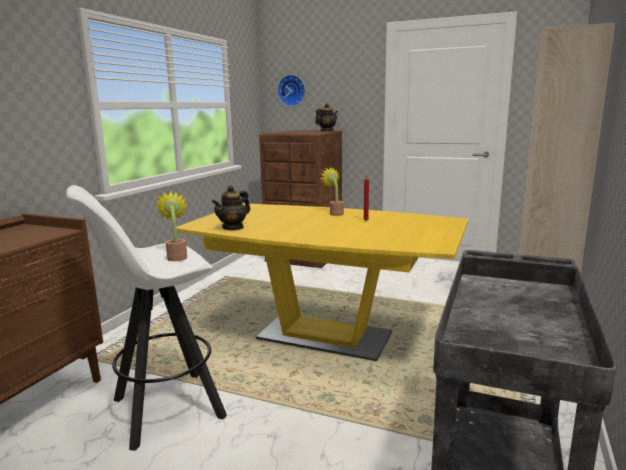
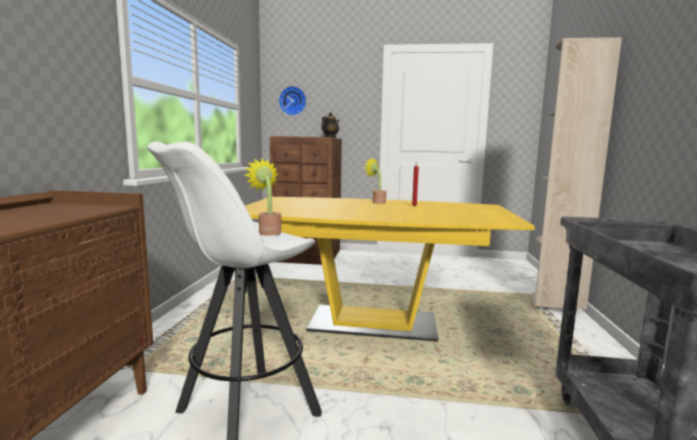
camera: 15 degrees left, 5 degrees down
teapot [212,185,250,231] -> none

